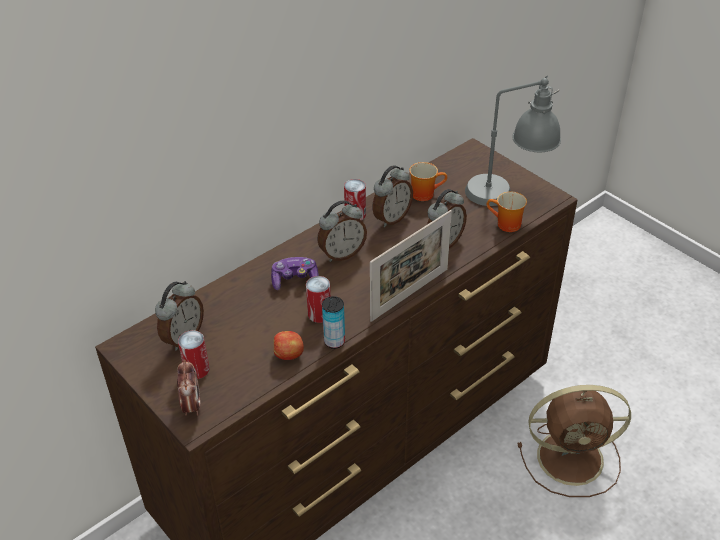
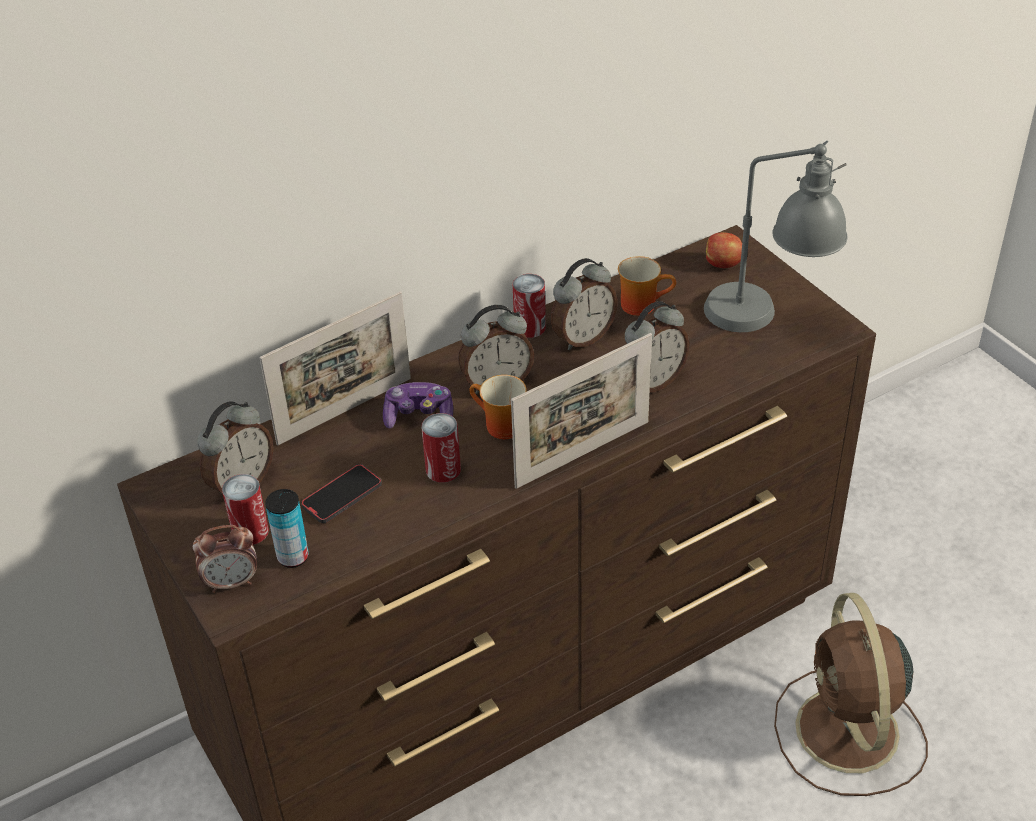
camera: 10 degrees right, 0 degrees up
alarm clock [177,360,201,416] -> alarm clock turned 75 degrees clockwise [193,525,257,593]
apple [274,331,304,360] -> apple moved to [706,232,742,268]
can [322,296,345,349] -> can moved to [265,489,309,568]
mug [486,192,527,232] -> mug moved to [469,375,527,439]
brown fan [518,385,631,497] -> brown fan turned 75 degrees clockwise [774,593,928,796]
none -> picture frame [259,291,411,445]
none -> phone [301,464,382,523]

